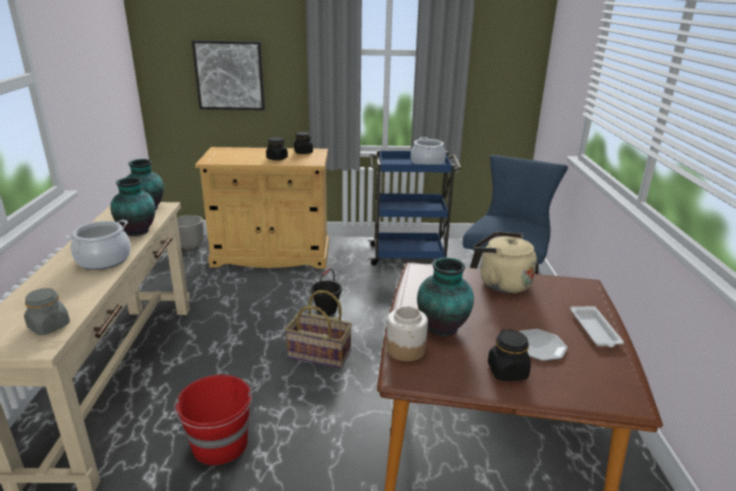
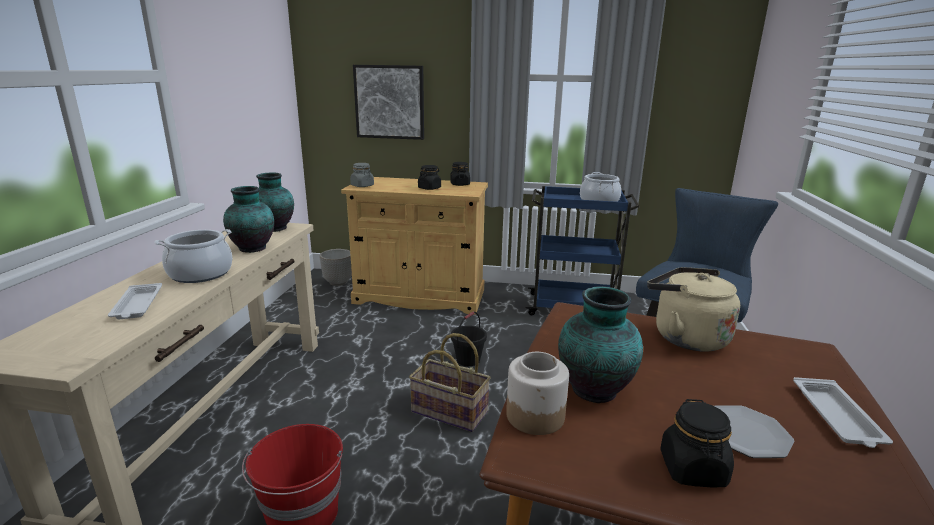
camera: 10 degrees right, 5 degrees down
grey jar [24,288,70,335] -> grey jar moved to [350,163,374,187]
none -> white tray [108,283,162,320]

